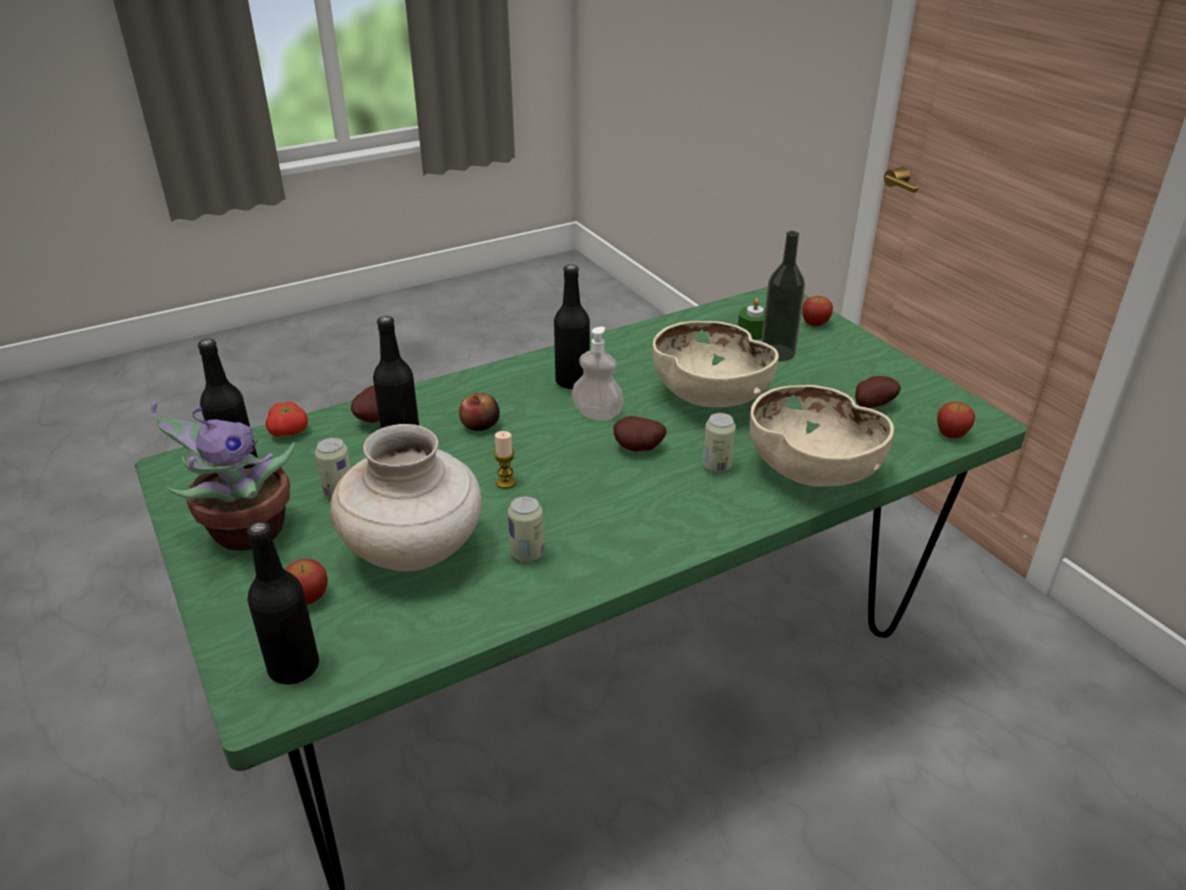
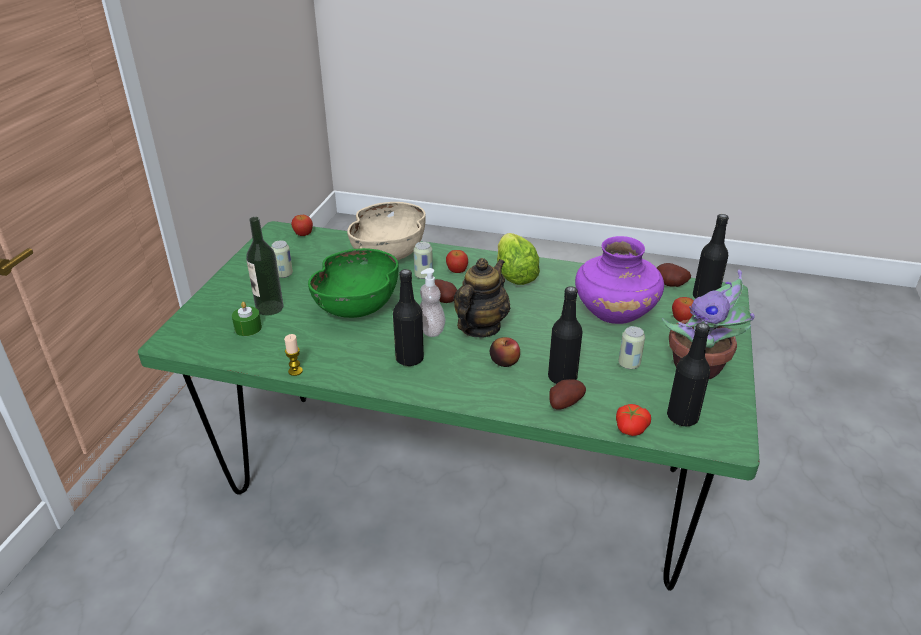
camera: 135 degrees left, 0 degrees up
beige vase [331,424,482,572] -> purple vase [575,236,664,324]
candle [494,431,516,489] -> candle moved to [284,334,303,376]
can [508,496,544,562] -> can moved to [271,240,293,278]
beige bowl [652,321,779,407] -> green bowl [308,248,399,318]
apple [802,296,833,326] -> apple moved to [446,250,468,273]
potato [855,376,901,408] -> potato moved to [657,263,691,287]
none -> teapot [454,258,510,338]
none -> lettuce [497,233,540,285]

